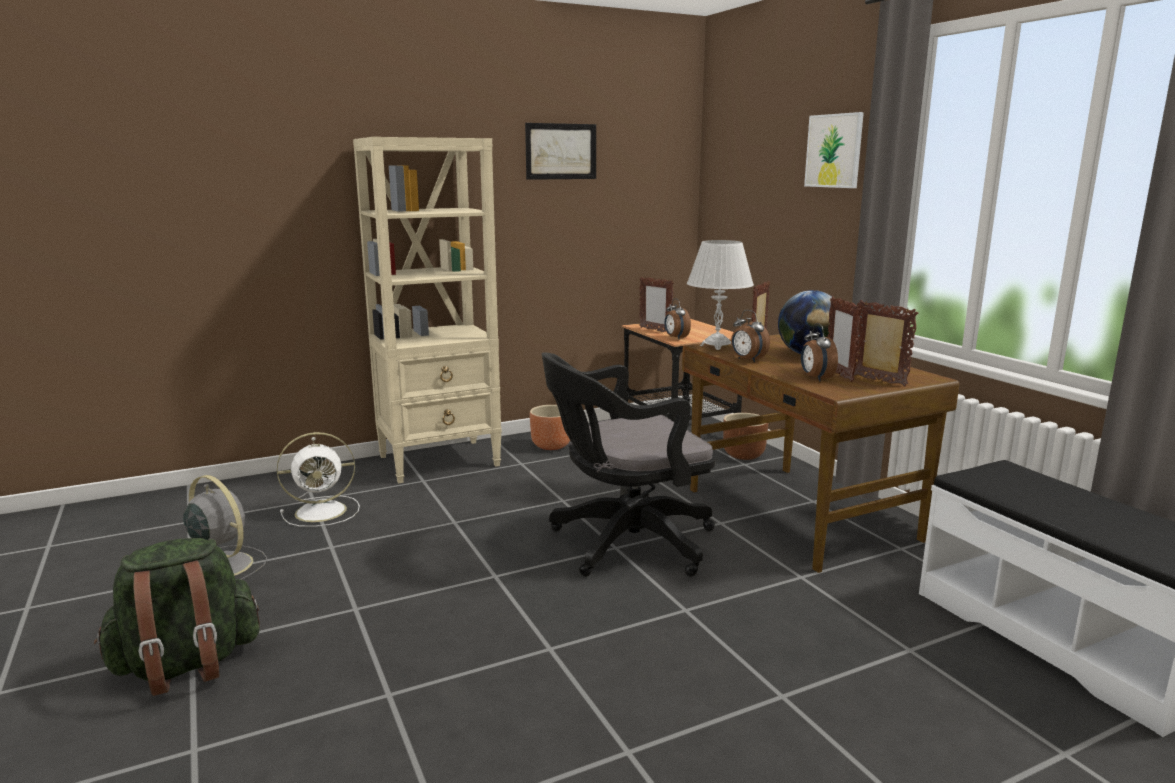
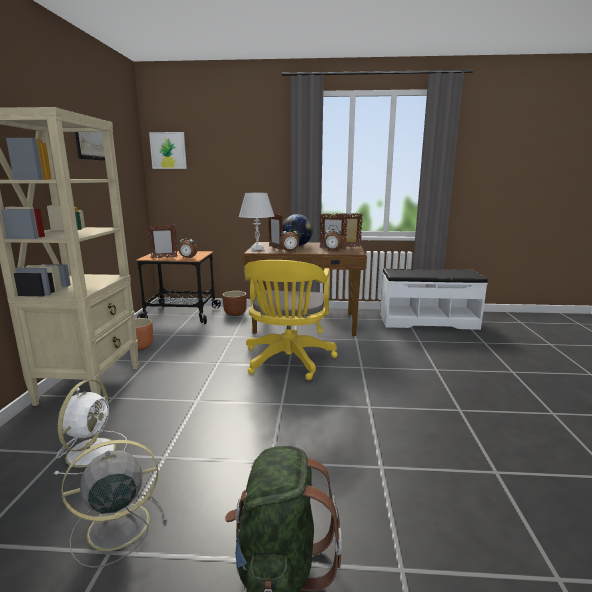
camera: 60 degrees left, 0 degrees up
black office chair [542,352,715,577] -> yellow office chair [244,260,338,380]
picture [804,112,864,188] -> picture moved to [149,132,187,169]

